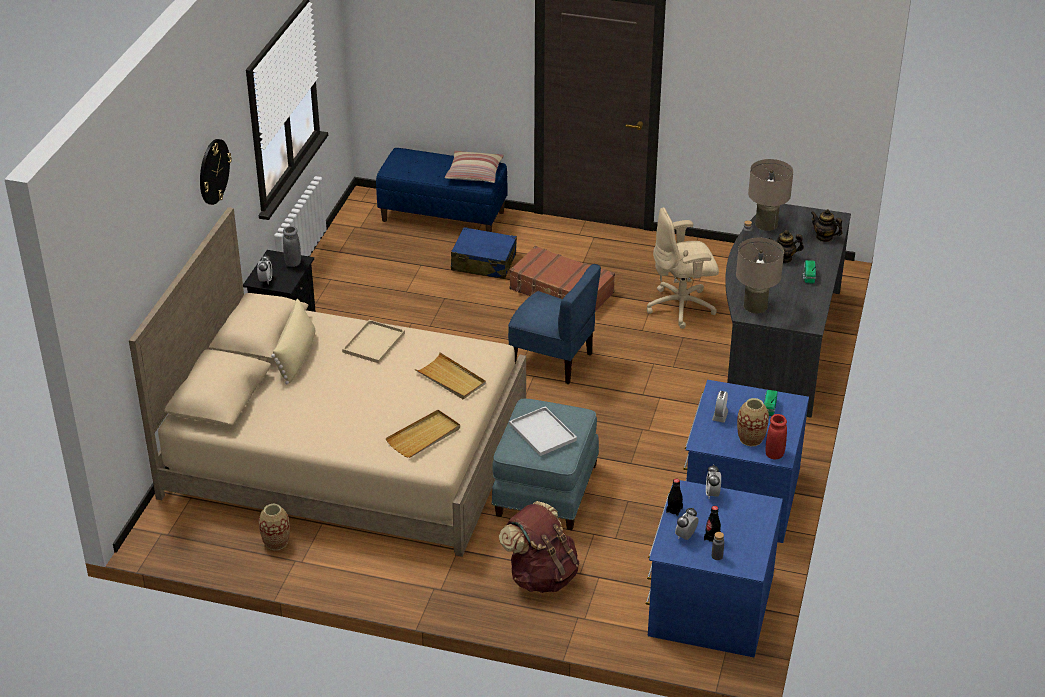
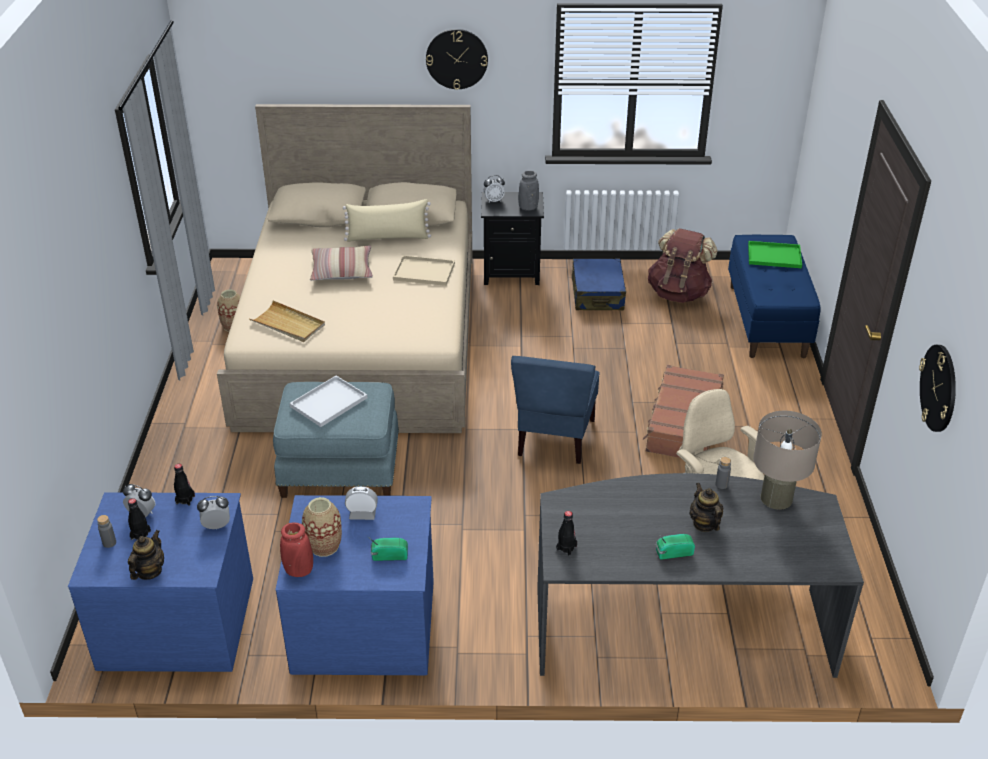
camera: 75 degrees right, 0 degrees up
beige tray [415,352,486,399] -> none
pillow [445,150,504,183] -> pillow moved to [310,245,373,281]
blue suitcase [451,227,517,279] -> blue suitcase moved to [572,259,626,310]
brown backpack [499,501,579,593] -> brown backpack moved to [648,229,718,303]
beige table lamp [736,238,784,313] -> none
teapot [811,209,843,242] -> teapot moved to [128,530,164,580]
none -> black bottle [556,511,577,556]
none -> green tray [748,241,802,268]
none -> wall clock [919,345,956,432]

